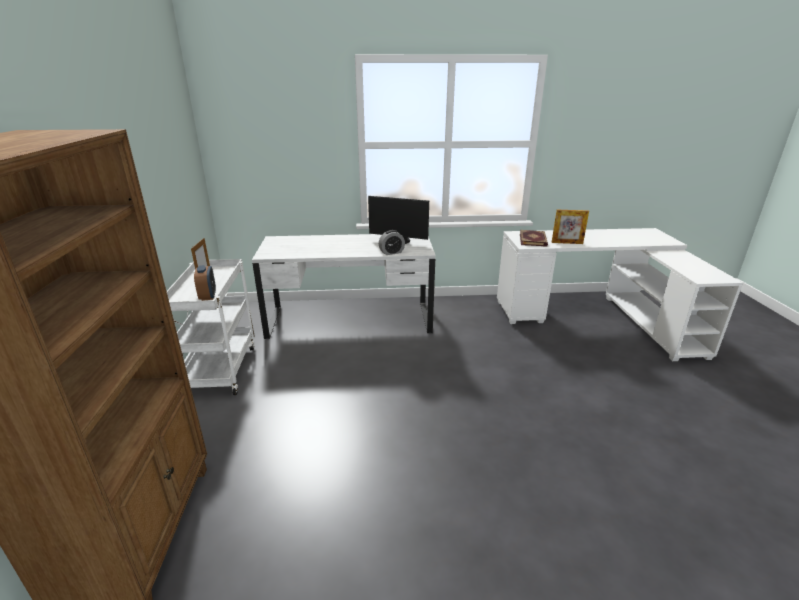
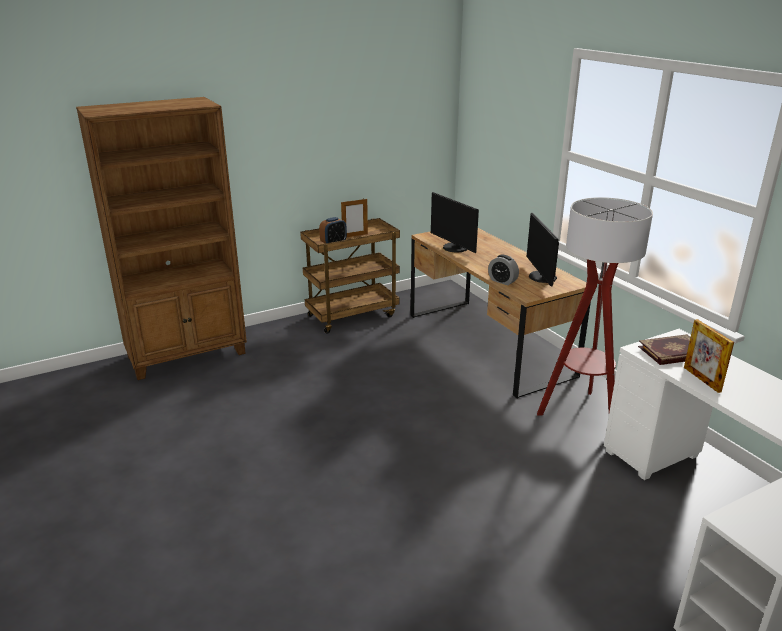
camera: 65 degrees right, 0 degrees up
white cart [167,259,255,395] -> brown cart [300,218,400,334]
white desk [252,234,436,339] -> brown desk [411,228,591,399]
none -> monitor [431,192,479,253]
none -> floor lamp [537,197,653,415]

